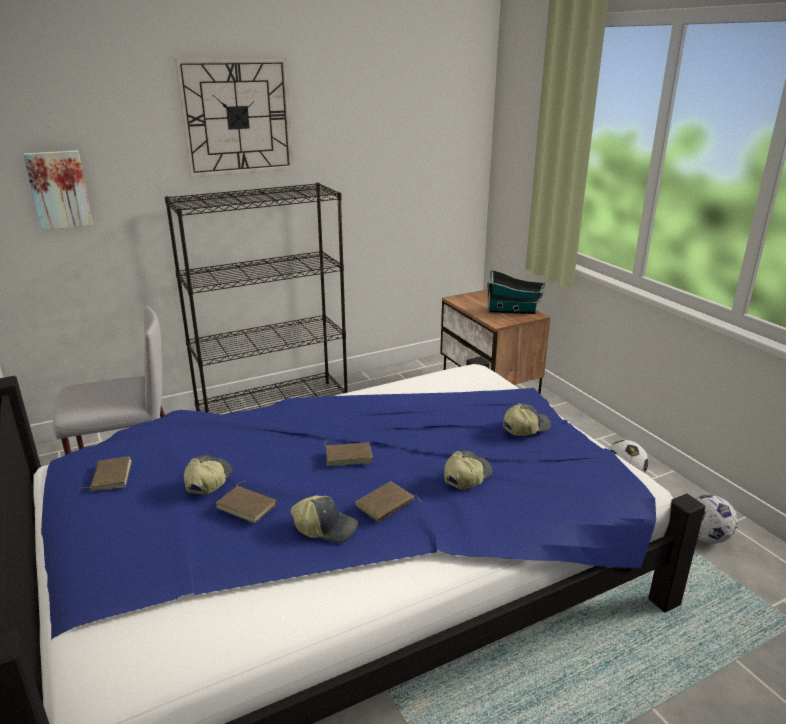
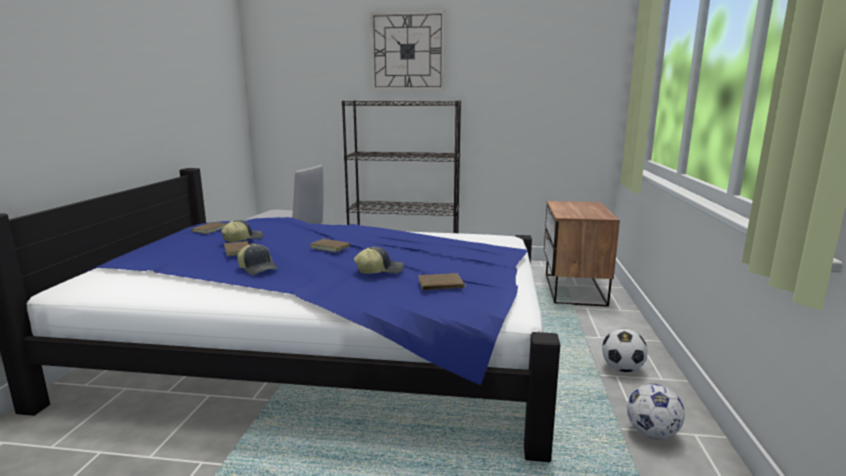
camera: 35 degrees right, 10 degrees down
picture [23,150,93,230] -> none
brown book [355,481,421,522] -> brown book moved to [418,273,466,290]
toy house [487,270,545,314] -> none
cap [503,403,551,436] -> none

